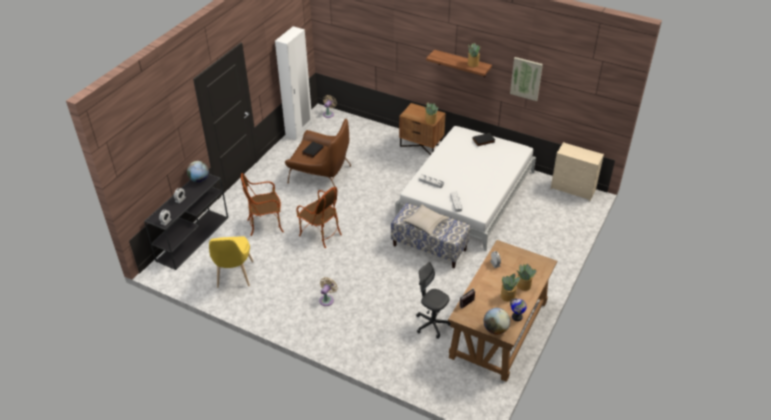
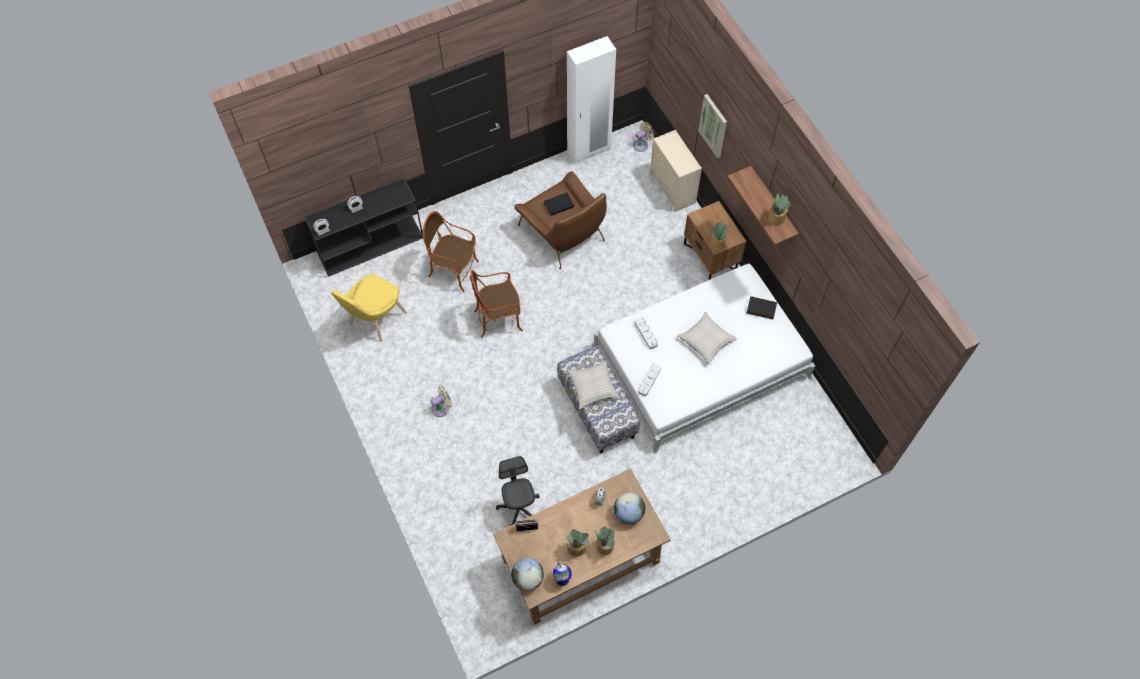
camera: 35 degrees right, 20 degrees up
globe [187,161,209,182] -> globe moved to [614,492,645,524]
armchair [296,187,342,248] -> armchair turned 90 degrees clockwise [470,270,523,338]
picture [510,57,543,101] -> picture moved to [698,94,727,158]
beige dresser [551,142,604,201] -> beige dresser moved to [650,130,702,212]
none -> beige pillow [678,312,737,364]

